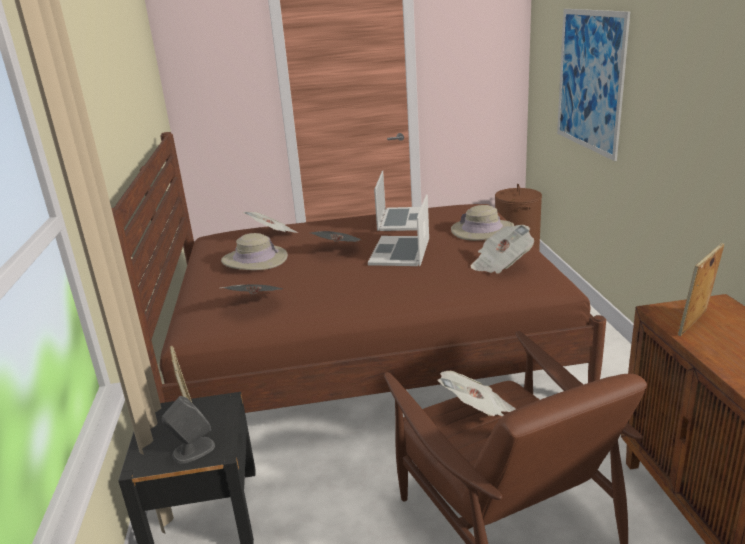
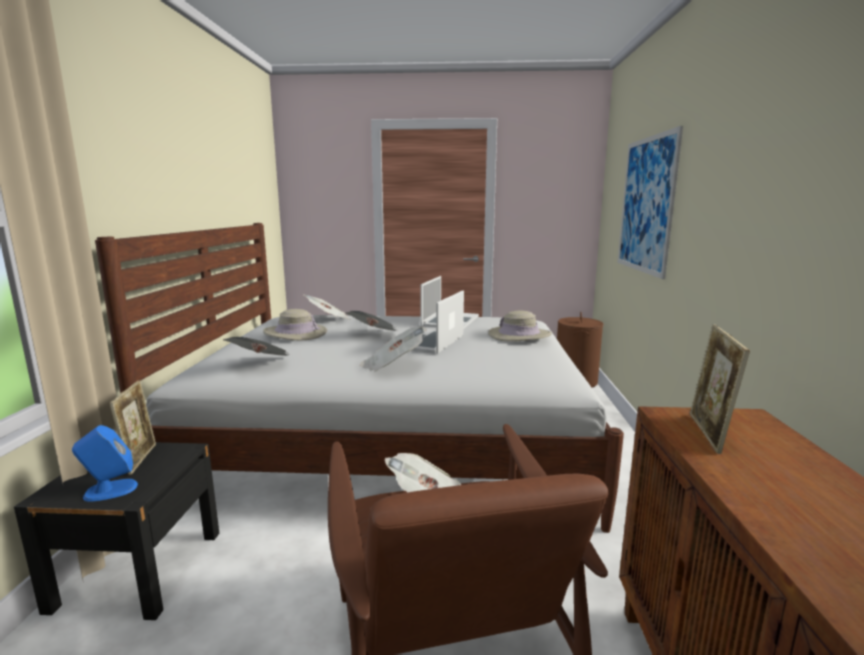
camera: 10 degrees right, 10 degrees down
brown bed [111,132,606,413] -> white bed [95,223,624,533]
grey speaker [162,396,215,463] -> blue speaker [72,425,138,502]
newspaper [471,225,534,274] -> newspaper moved to [360,327,427,371]
picture frame [678,243,724,336] -> picture frame turned 45 degrees counterclockwise [690,324,750,454]

